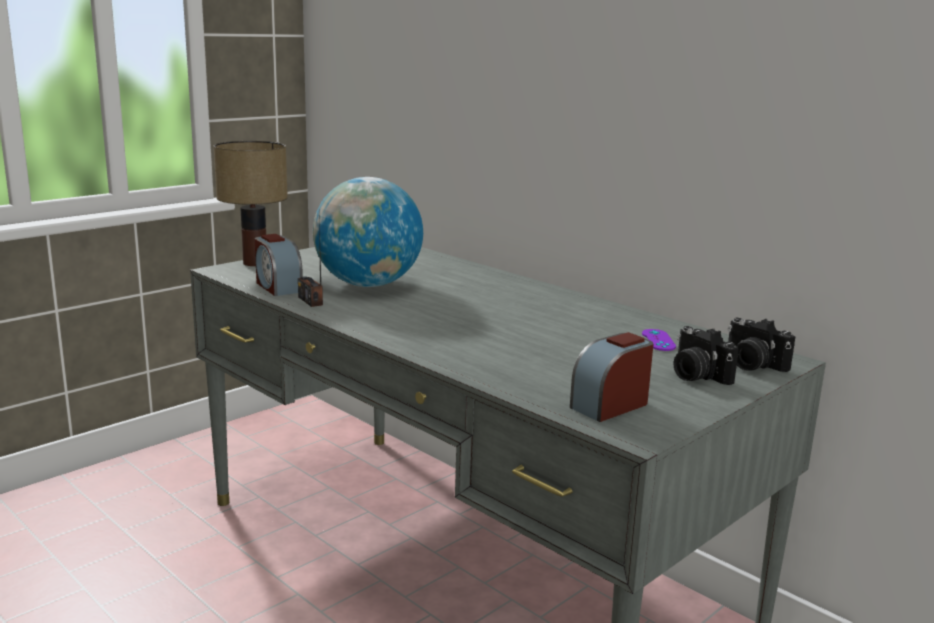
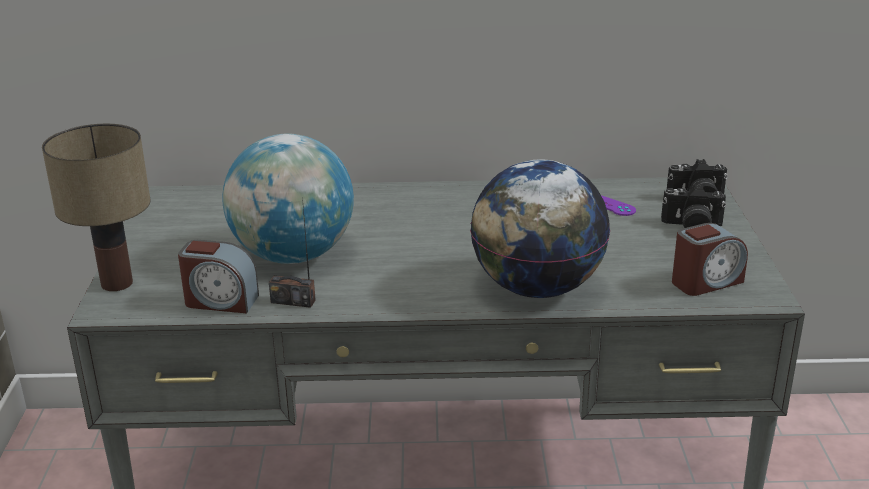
camera: 45 degrees left, 10 degrees up
alarm clock [570,332,654,422] -> alarm clock turned 120 degrees counterclockwise [672,223,748,296]
none -> globe [470,159,610,298]

